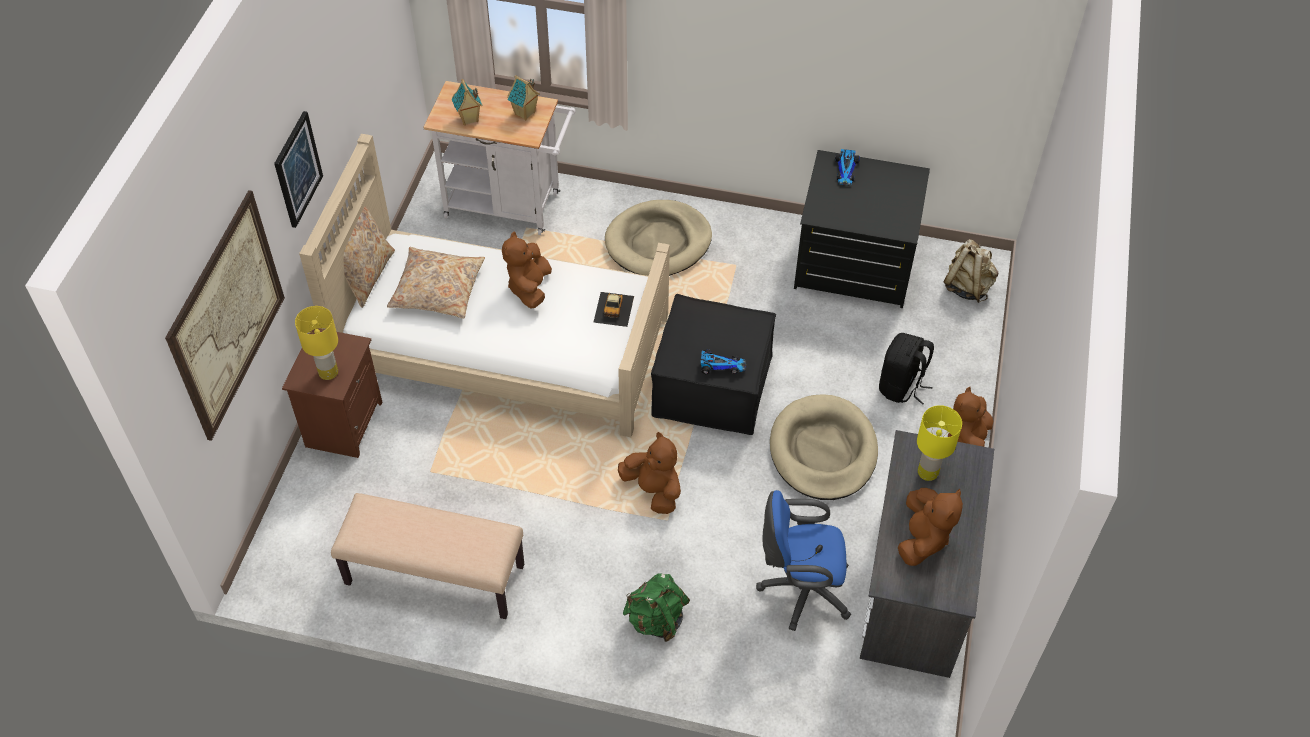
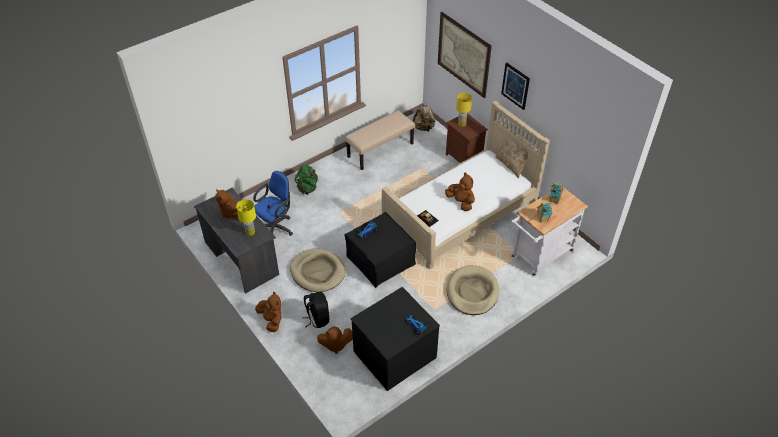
camera: 130 degrees right, 5 degrees down
beige pillow [387,247,485,318] -> none
brown plush toy [618,432,681,514] -> brown plush toy moved to [317,326,353,354]
beige backpack [943,239,999,303] -> beige backpack moved to [413,103,435,131]

